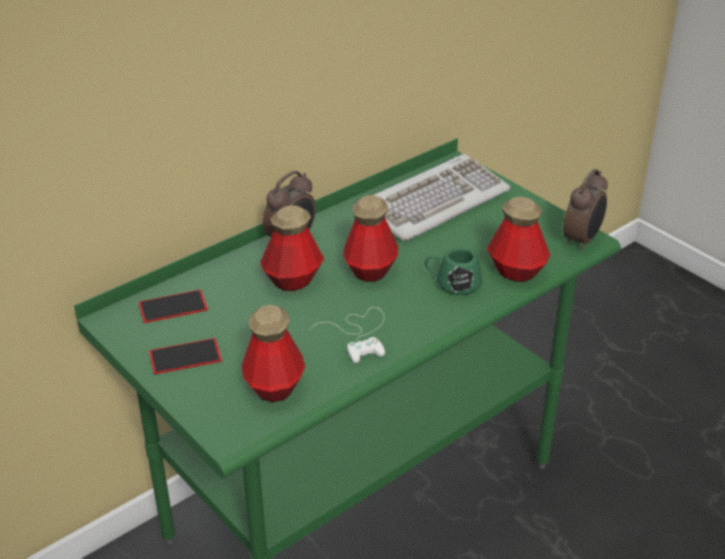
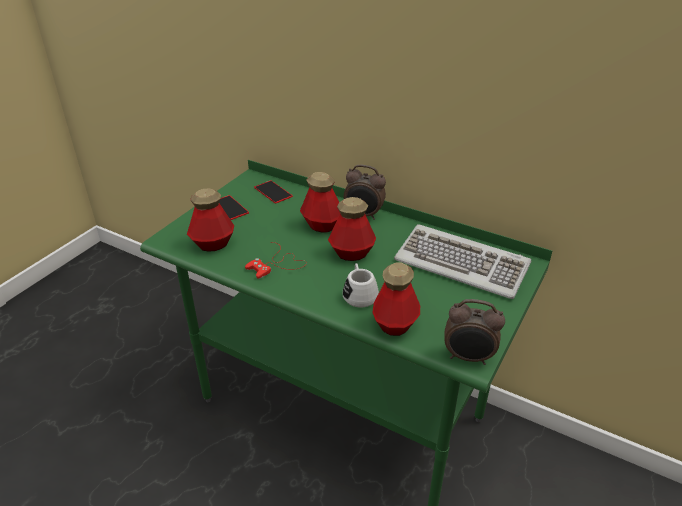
camera: 70 degrees right, 0 degrees up
white game controller [309,307,385,363] -> red game controller [245,242,307,279]
green mug [425,248,482,295] -> white mug [343,263,379,307]

